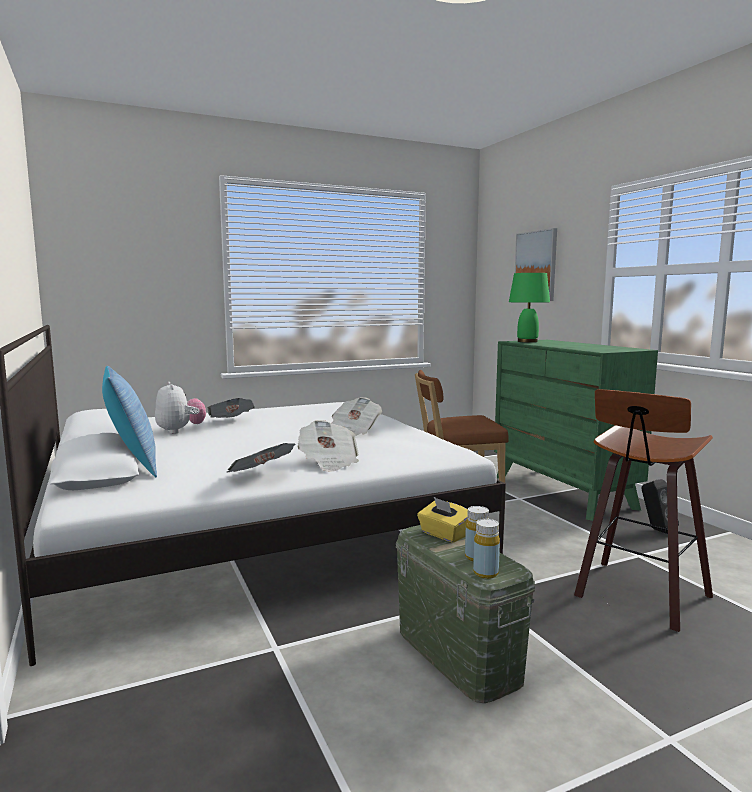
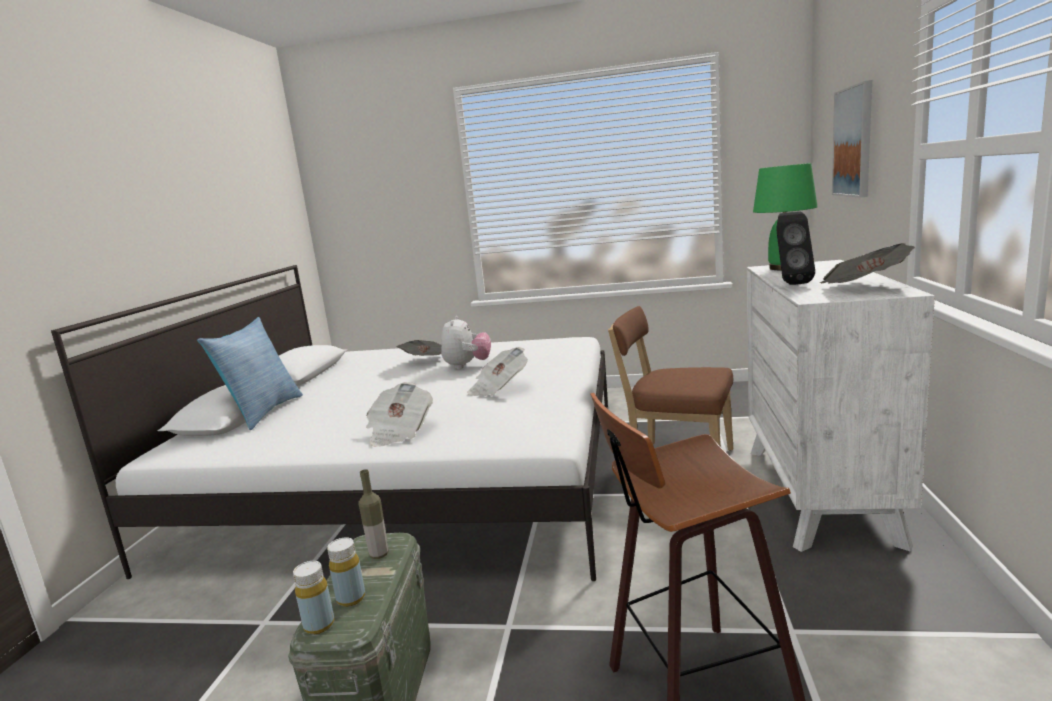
camera: 35 degrees right, 5 degrees up
plush toy [155,382,206,434] -> plush toy moved to [441,316,491,369]
newspaper [227,443,296,472] -> newspaper moved to [820,243,915,284]
yellow tissue box [417,497,468,543] -> bottle [358,469,388,559]
green dresser [494,340,658,521] -> white dresser [747,260,935,552]
black speaker [642,479,679,534] -> black speaker moved to [776,212,815,285]

